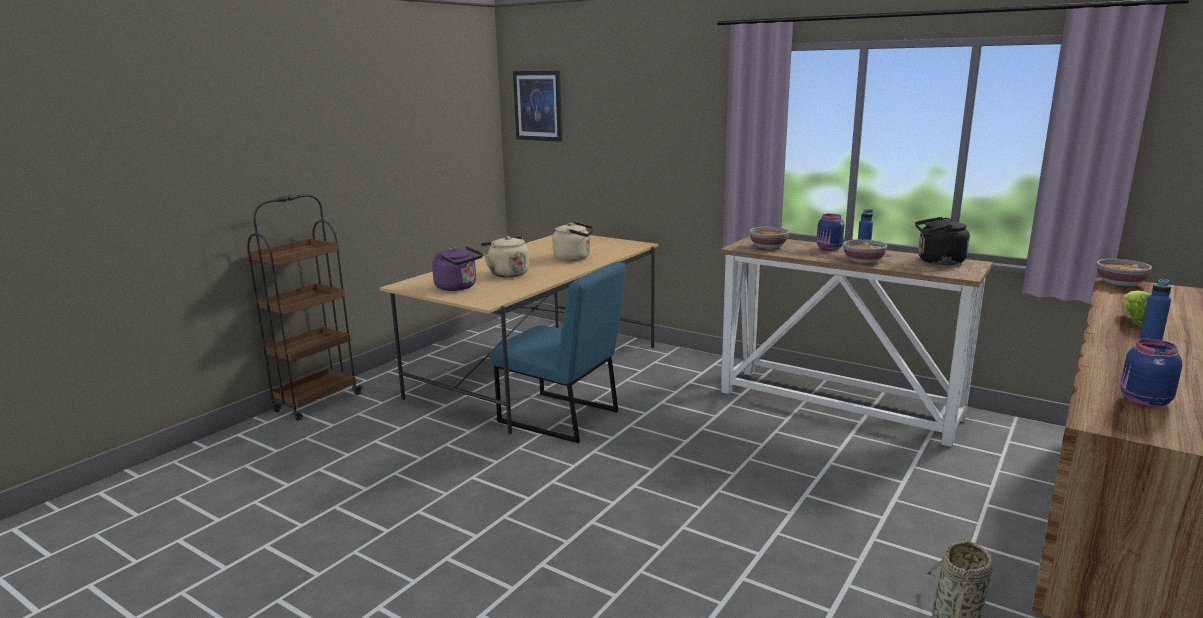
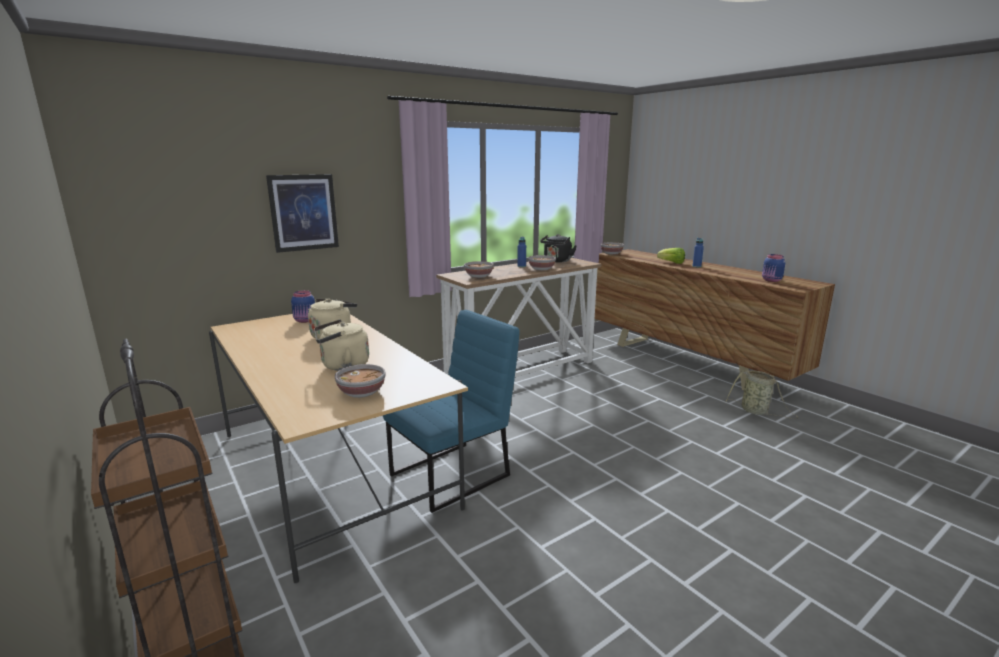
camera: 70 degrees left, 0 degrees up
purple kettle [432,246,483,291] -> bowl [335,364,385,398]
picture [513,71,562,142] -> picture moved to [266,174,339,253]
blue jar [817,214,844,251] -> blue jar moved to [291,290,315,323]

